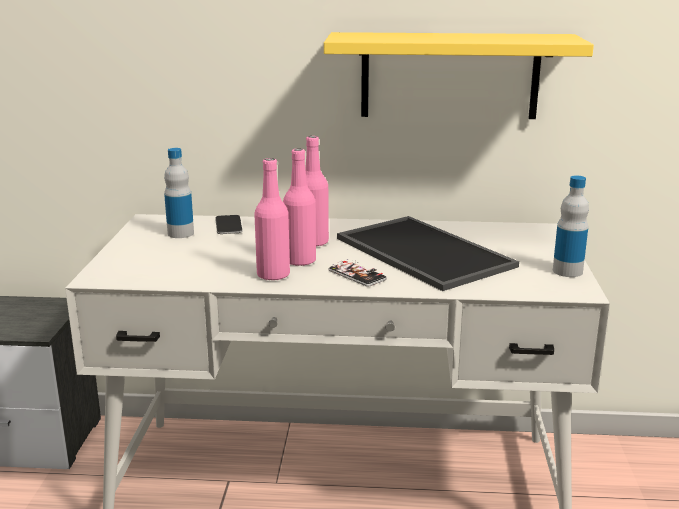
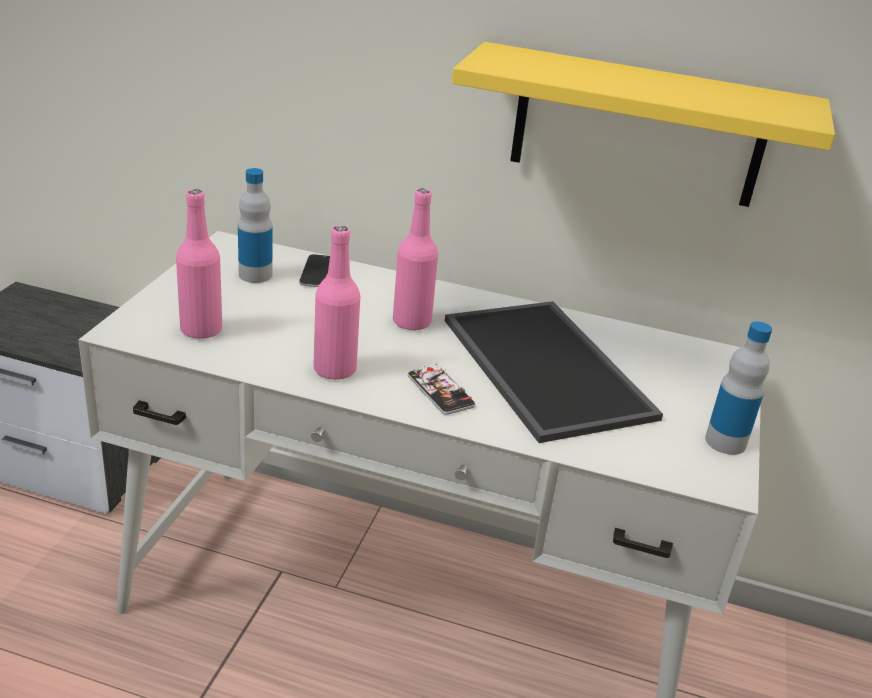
camera: 10 degrees right, 10 degrees up
pink bottle [283,148,316,266] -> pink bottle moved to [176,189,222,339]

